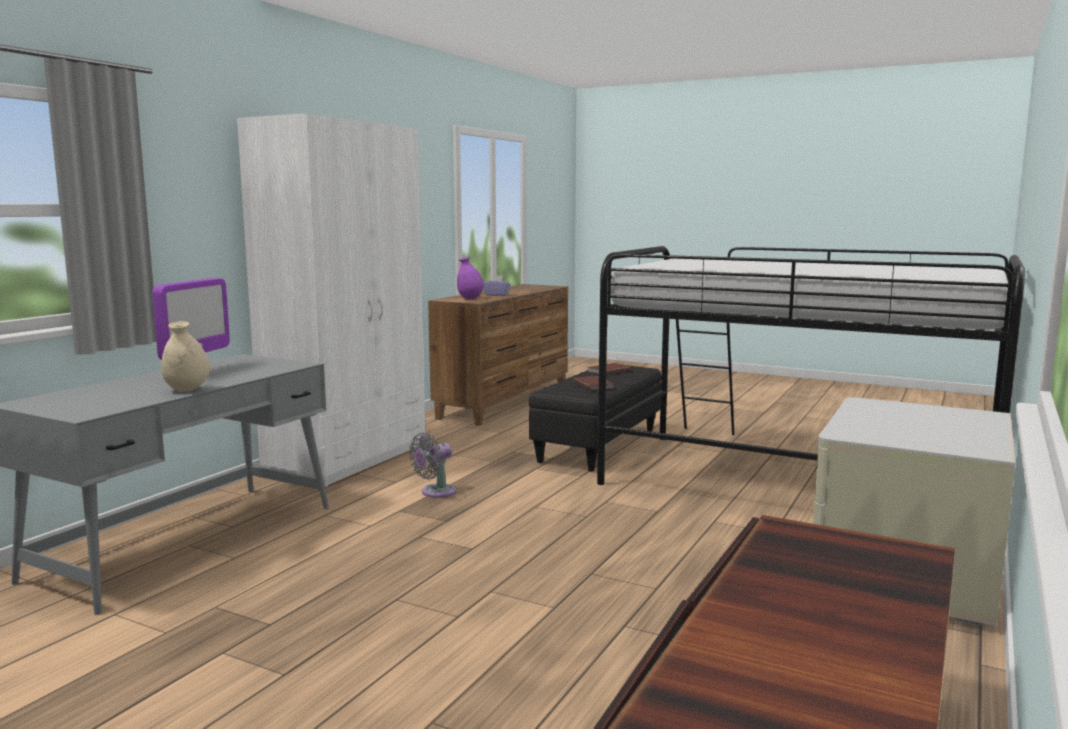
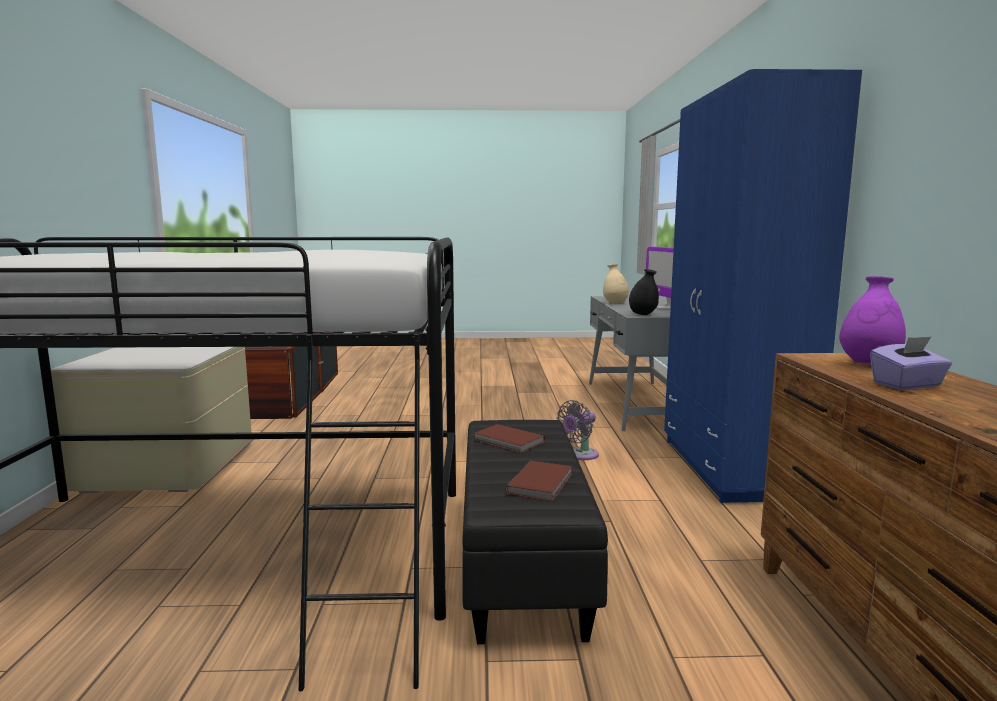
camera: 150 degrees right, 0 degrees up
white wardrobe [237,113,425,487] -> blue wardrobe [664,69,863,503]
grey fan [409,433,456,498] -> grey fan turned 150 degrees counterclockwise [557,400,599,460]
none -> black vase [629,269,659,315]

